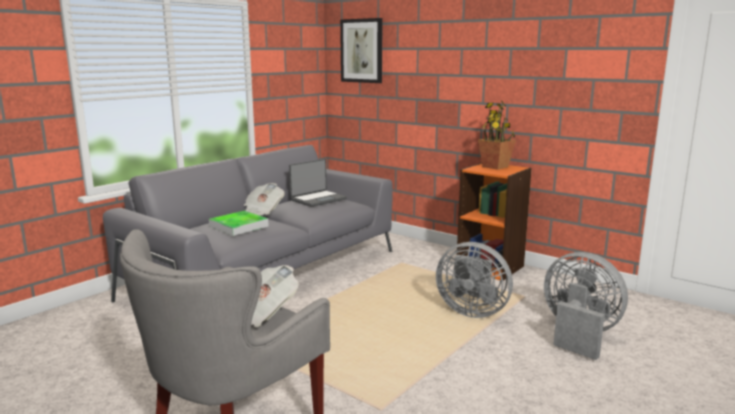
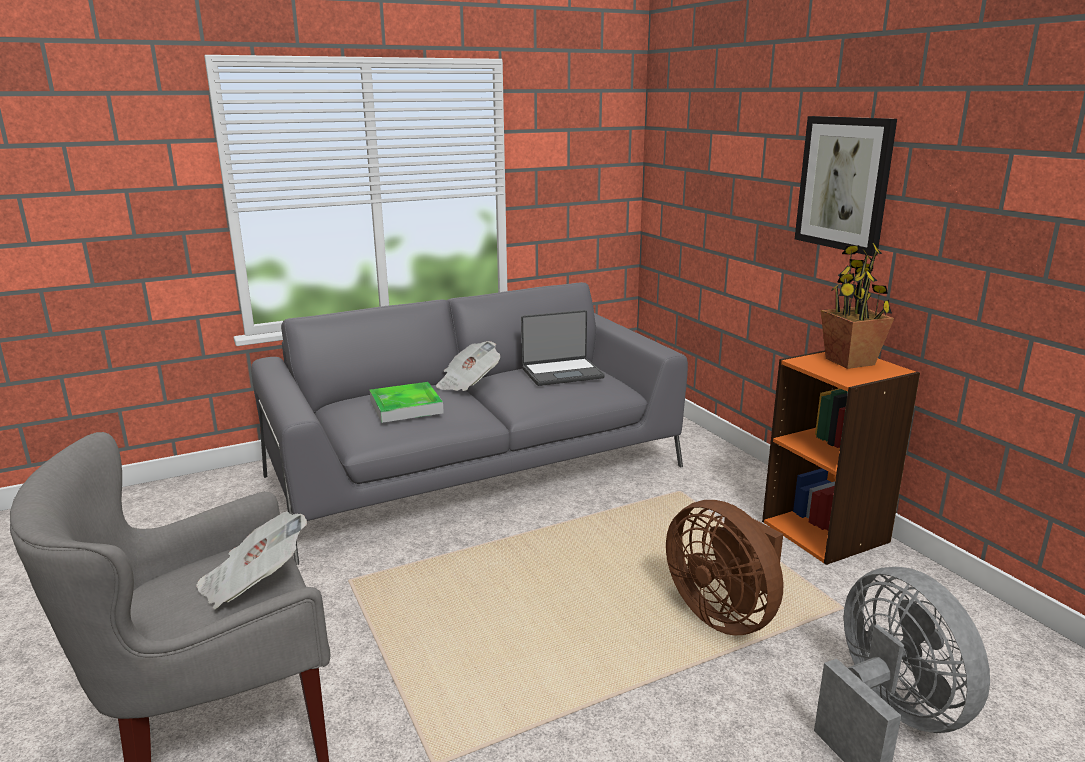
camera: 25 degrees right, 5 degrees up
picture [340,18,383,83] -> picture moved to [795,116,897,256]
grey fan [436,242,513,318] -> brown fan [666,500,784,636]

